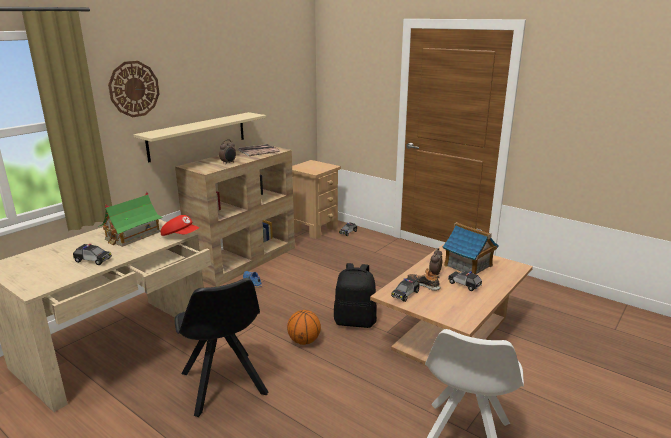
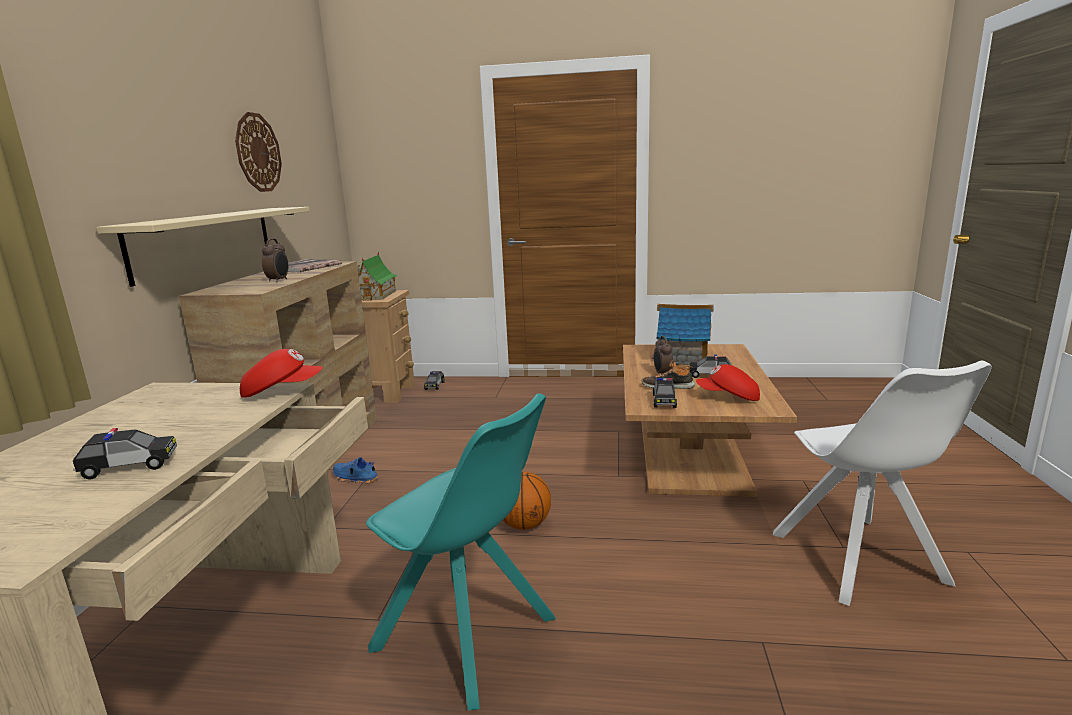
camera: 30 degrees left, 5 degrees down
toy house [98,192,163,247] -> toy house moved to [357,252,398,301]
wall clock [108,61,160,117] -> wall clock moved to [235,112,282,192]
black chair [175,278,268,417] -> turquoise chair [366,393,556,710]
black backpack [334,263,377,328] -> none
none -> red cap [696,364,760,401]

